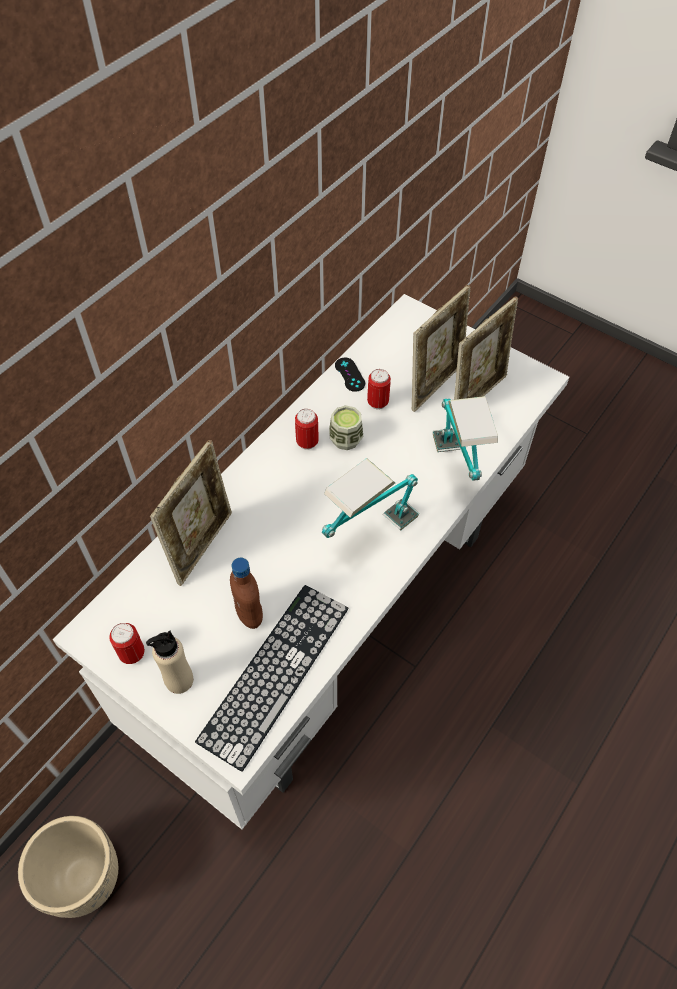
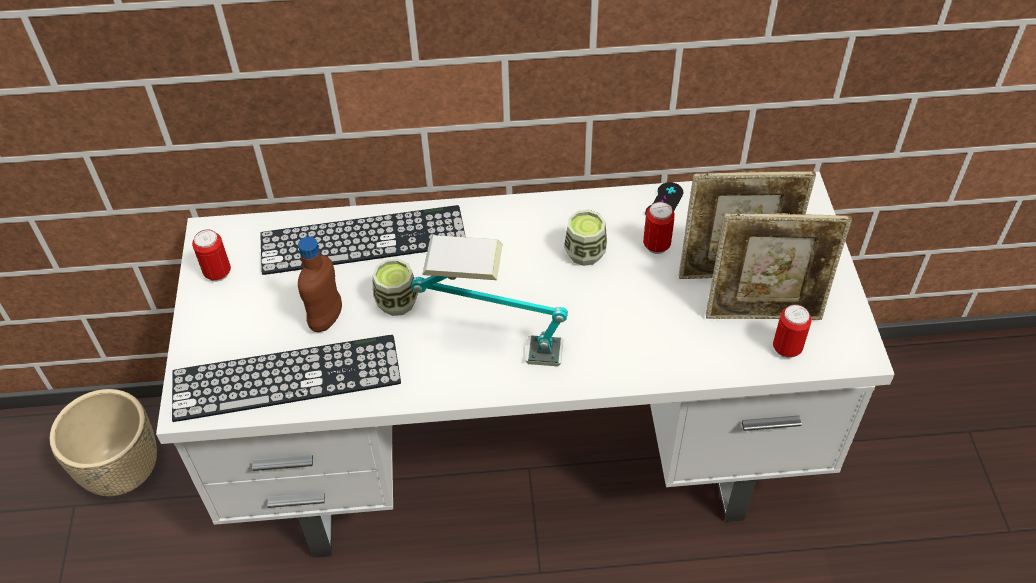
camera: 50 degrees right, 5 degrees down
beige bottle [146,631,193,694] -> none
picture frame [150,440,232,586] -> keyboard [260,205,466,275]
can [295,409,319,450] -> can moved to [773,304,812,358]
table lamp [433,396,498,481] -> none
none -> cup [372,259,418,316]

